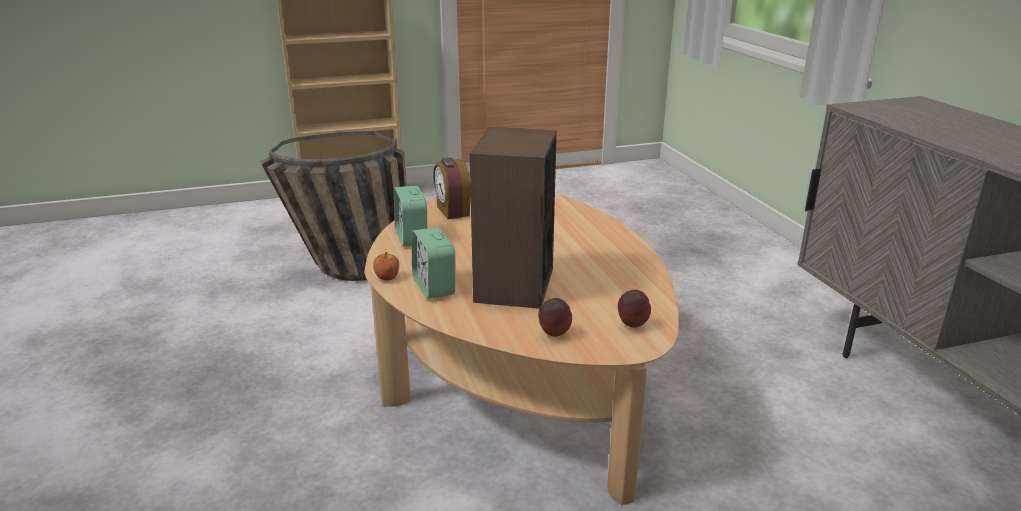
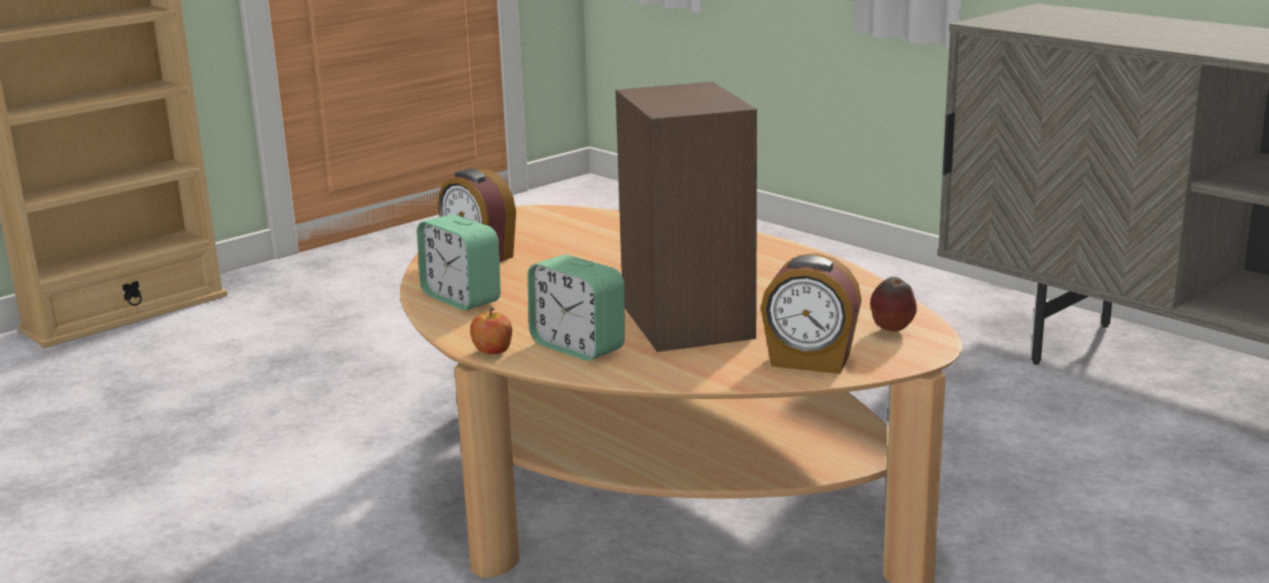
camera: 25 degrees left, 5 degrees down
basket [260,131,407,281] -> none
apple [538,298,572,337] -> alarm clock [761,253,862,374]

